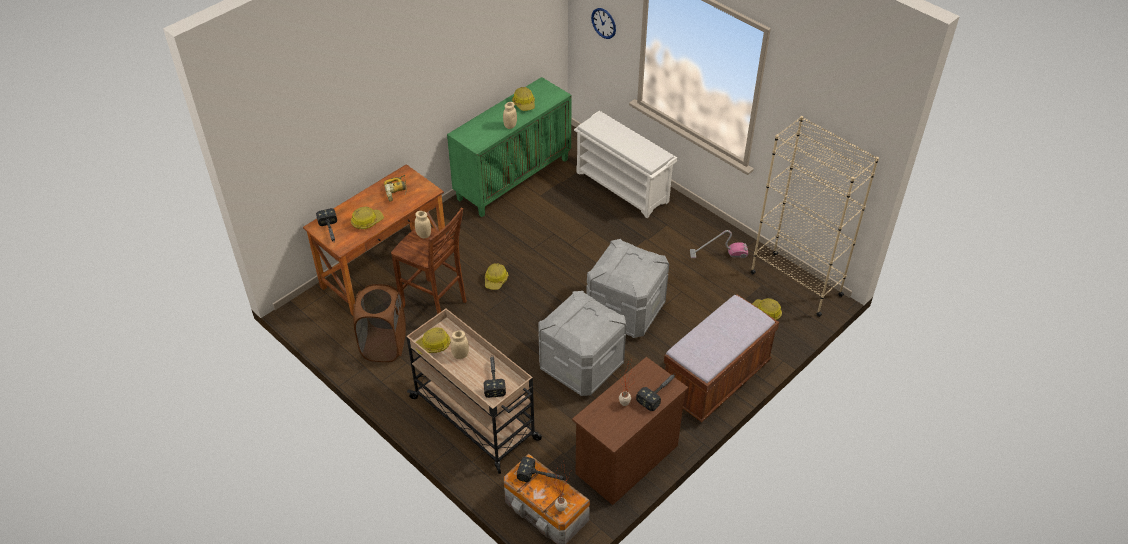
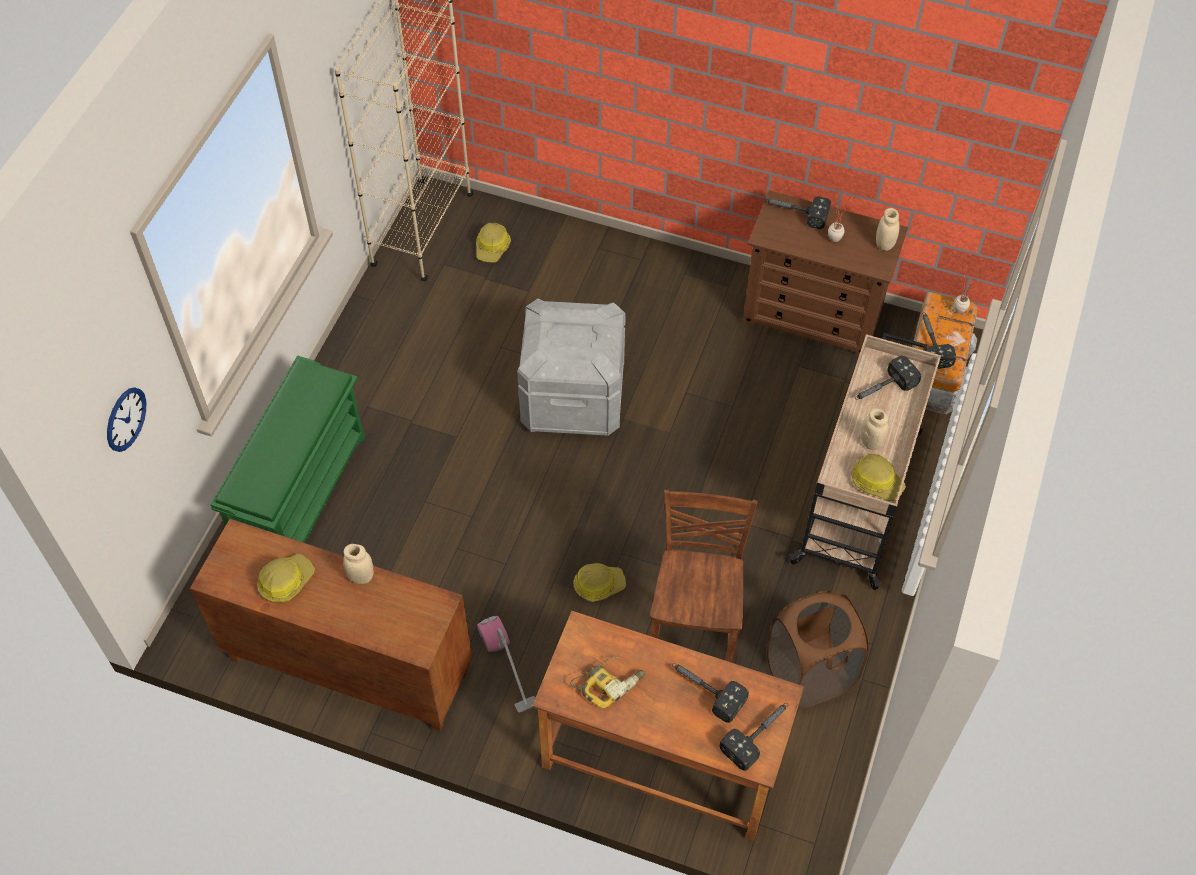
camera: 115 degrees left, 10 degrees up
hard hat [351,207,384,229] -> hammer [672,663,749,723]
beige jar [415,211,431,238] -> beige jar moved to [876,208,899,251]
green cabinet [447,77,572,217] -> brown cabinet [190,519,472,732]
grey storage box [538,291,626,396] -> none
white shoe rack [574,111,677,218] -> green shoe rack [211,355,365,543]
brown bench [664,294,779,422] -> none
vacuum cleaner [690,230,748,258] -> vacuum cleaner moved to [477,616,535,713]

